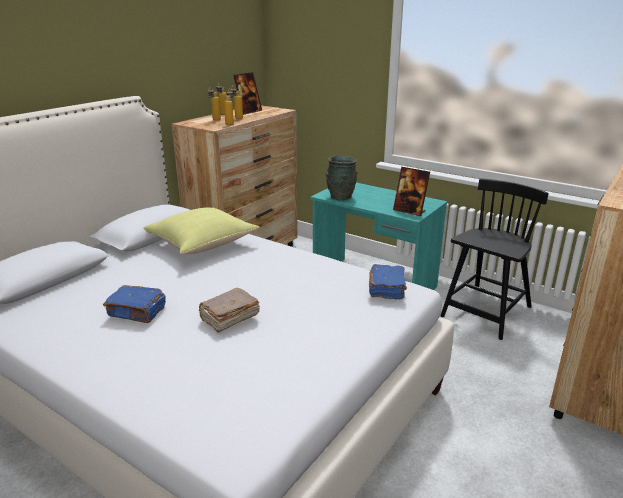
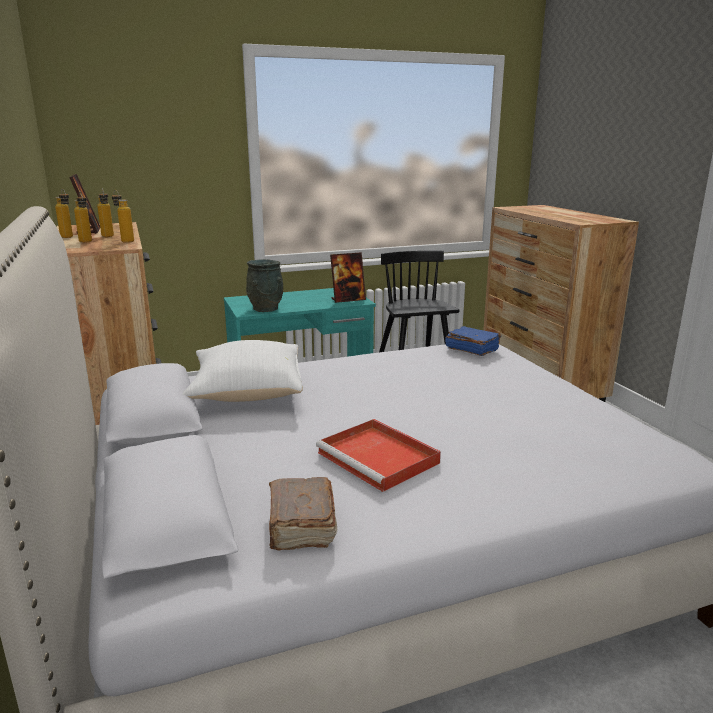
camera: 55 degrees left, 5 degrees down
blue book [103,285,166,323] -> red tray [316,419,441,492]
yellow pillow [143,207,259,254] -> white pillow [182,340,303,402]
brown book [198,288,260,333] -> brown book moved to [269,477,337,551]

